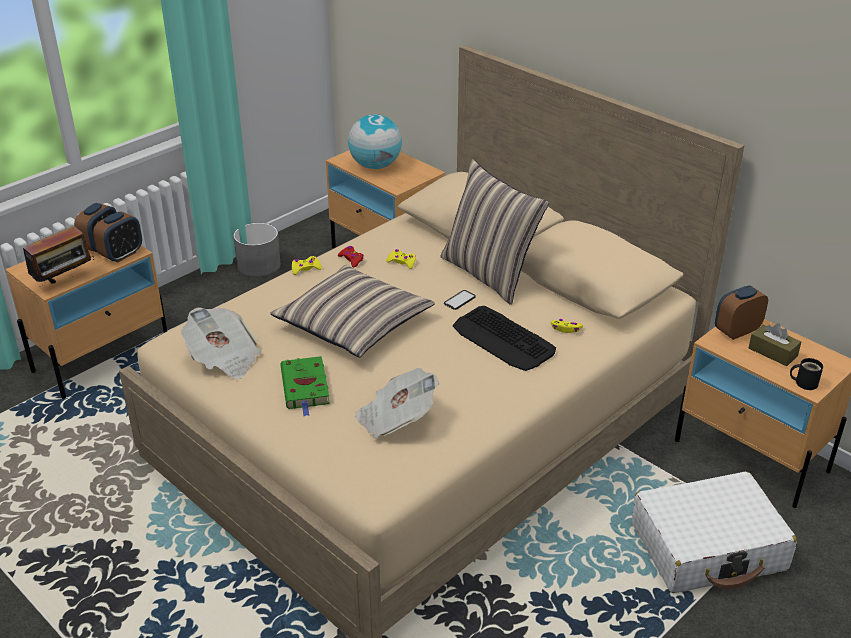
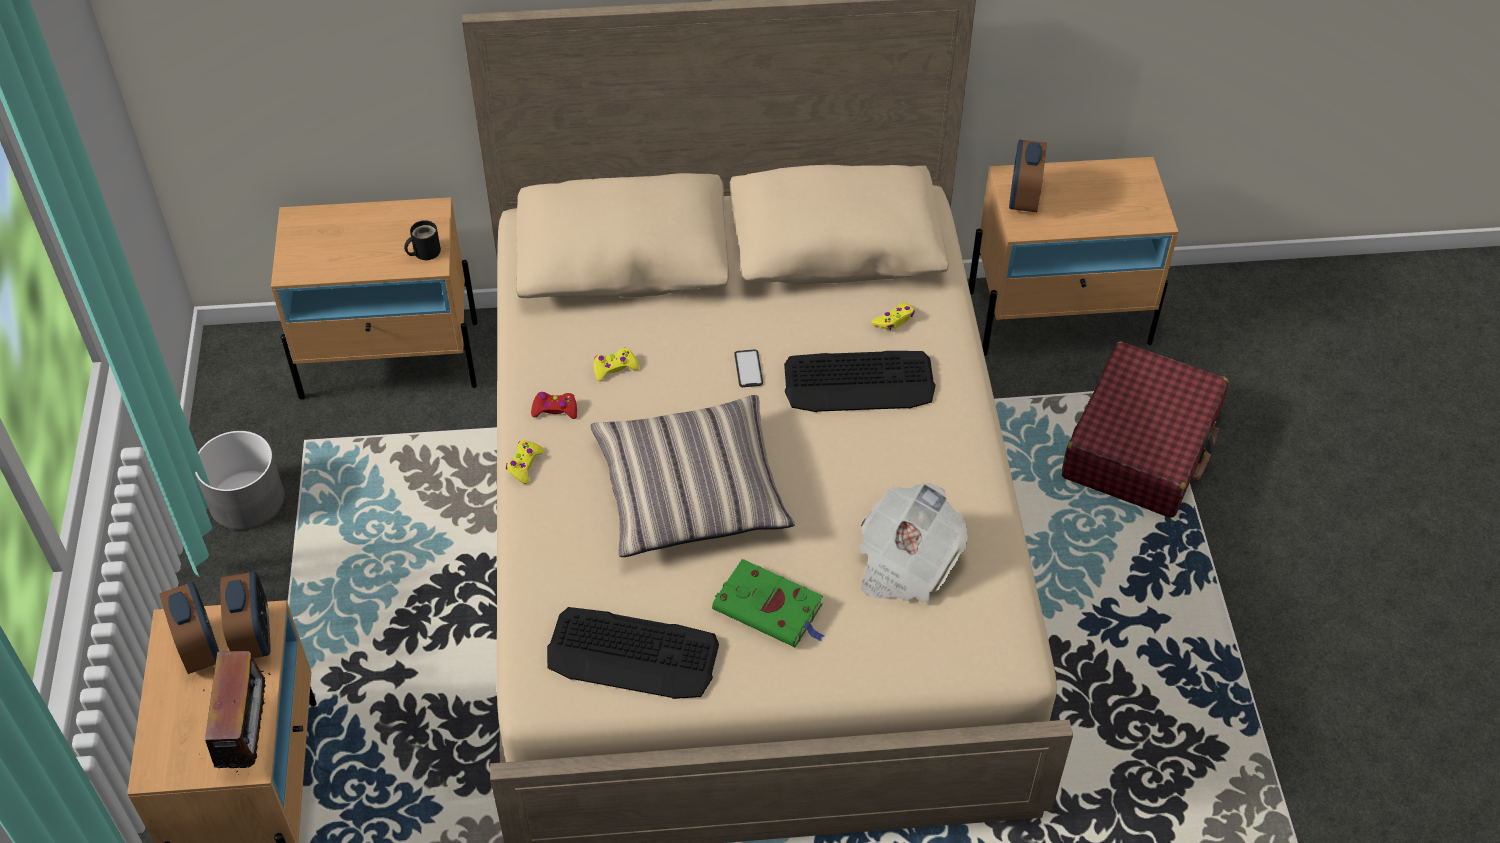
camera: 50 degrees left, 15 degrees up
newspaper [181,307,261,379] -> keyboard [547,607,719,699]
globe [348,114,402,169] -> none
pillow [441,159,549,305] -> none
white suitcase [632,471,797,593] -> red suitcase [1062,341,1229,518]
brown tissue box [749,323,801,366] -> none
black mug [790,358,823,390] -> black mug moved to [404,220,441,260]

